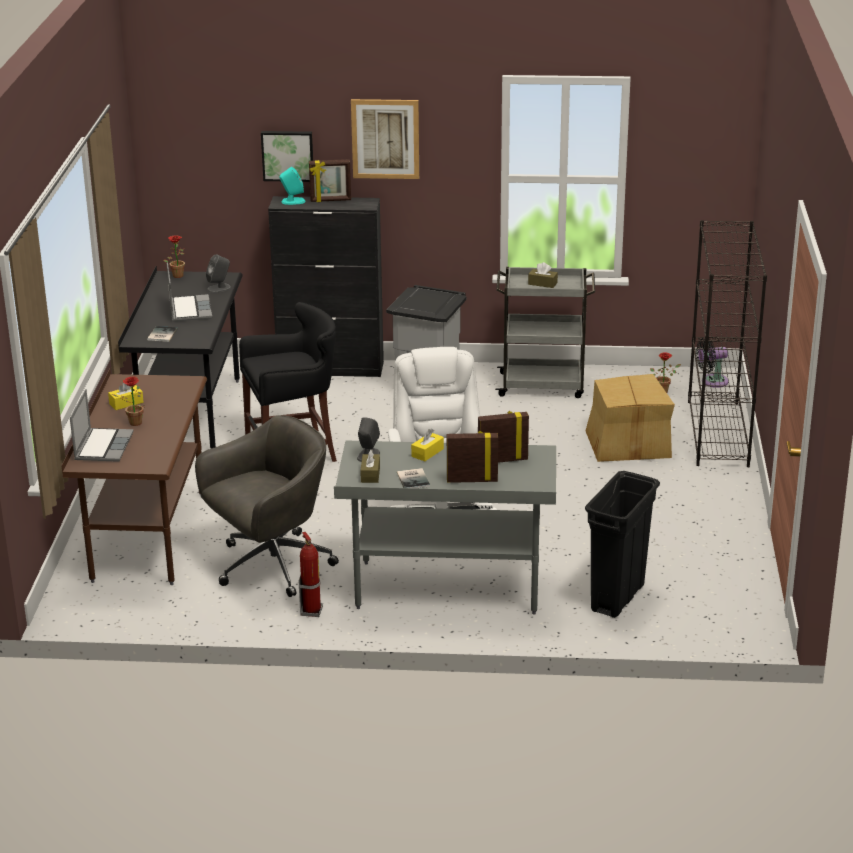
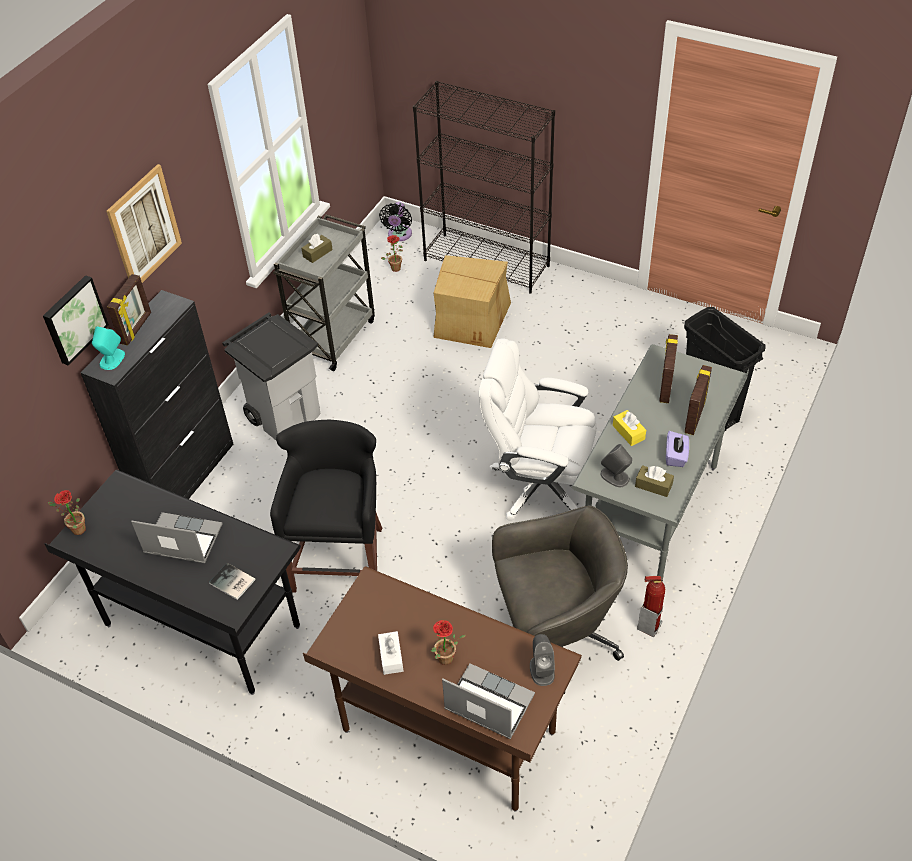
camera: 65 degrees left, 20 degrees up
yellow tissue box [108,383,143,410] -> white tissue box [378,631,403,675]
grey office chair [195,415,339,597] -> grey office chair turned 90 degrees clockwise [492,506,628,694]
grey speaker [206,254,231,293] -> grey speaker moved to [530,634,555,686]
book [397,468,430,488] -> purple tissue box [666,431,689,467]

